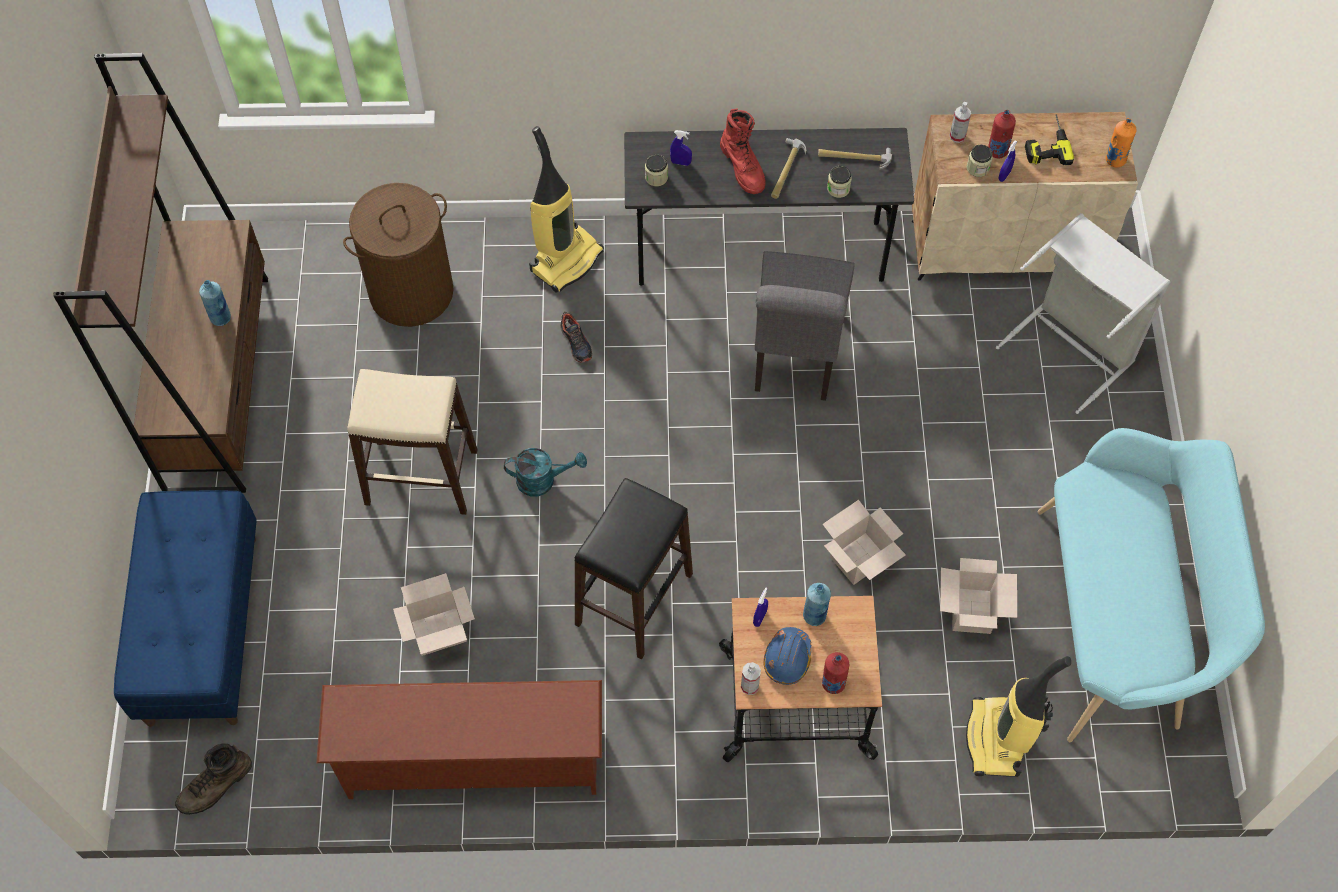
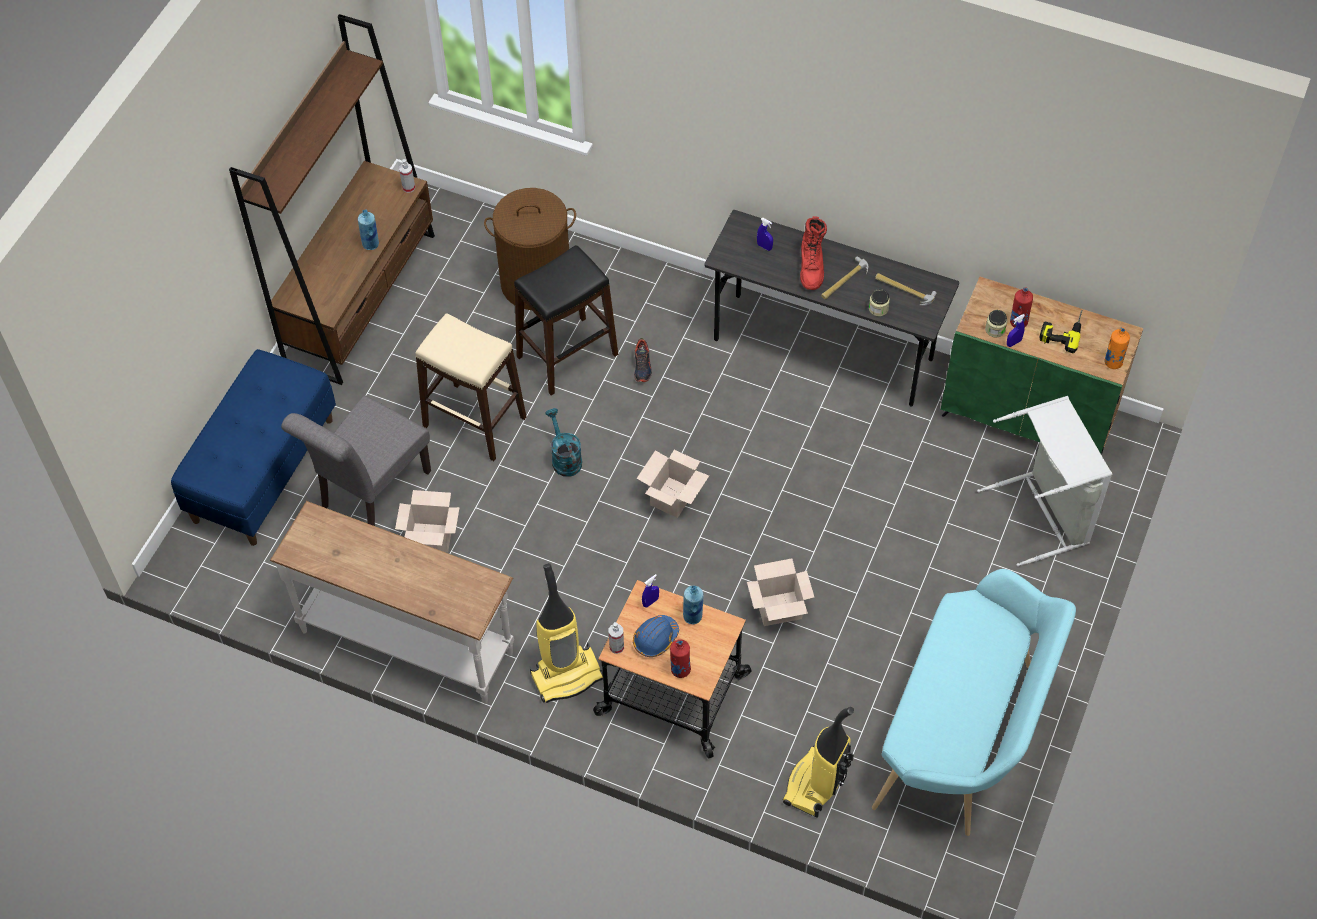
camera: 25 degrees right, 5 degrees down
brown boot [175,743,252,815] -> none
brown shoe rack [316,680,602,799] -> white console table [270,501,514,704]
turquoise watering can [504,448,587,497] -> turquoise watering can turned 135 degrees counterclockwise [545,408,582,477]
vacuum cleaner [529,126,604,293] -> vacuum cleaner moved to [530,563,603,703]
black stool [574,478,693,660] -> black stool moved to [514,245,618,395]
jar [645,155,668,186] -> none
grey chair [754,251,855,401] -> grey chair moved to [281,396,431,526]
beige cabinet [912,112,1138,281] -> green cabinet [941,277,1143,455]
cardboard box [940,558,1017,634] -> cardboard box moved to [637,450,709,518]
spray bottle [950,102,971,143] -> spray bottle moved to [399,159,415,193]

